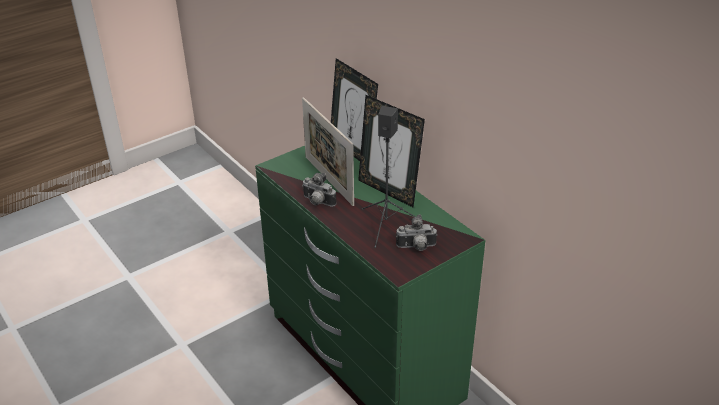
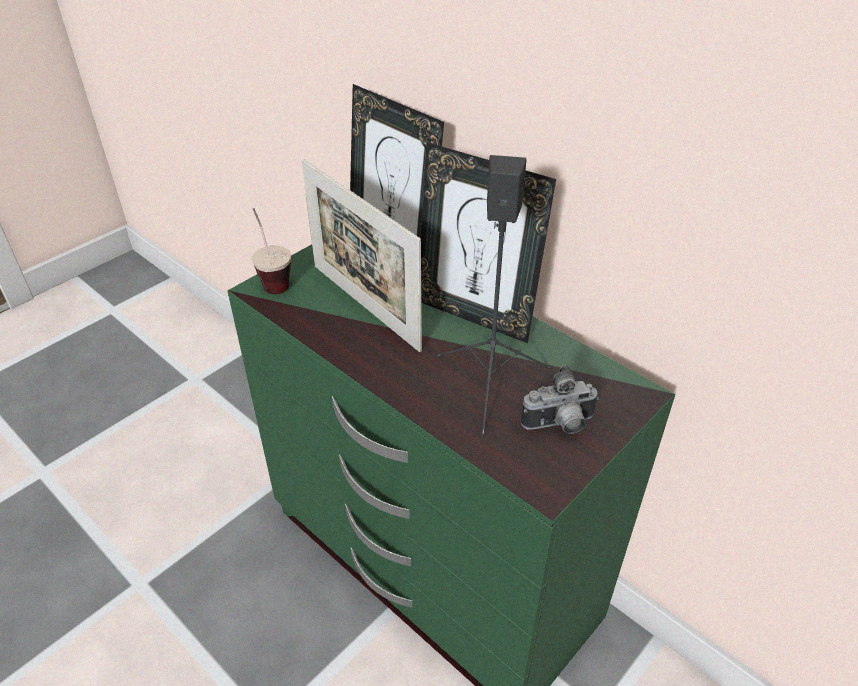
camera: 10 degrees left, 5 degrees up
camera [303,173,336,207] -> none
none -> cup [252,208,291,294]

